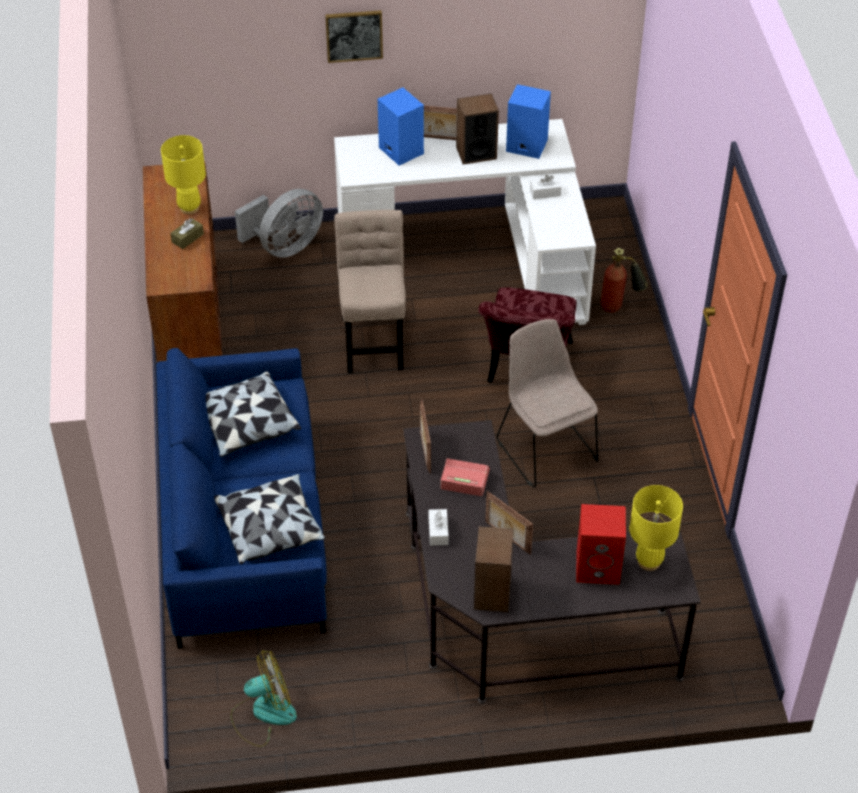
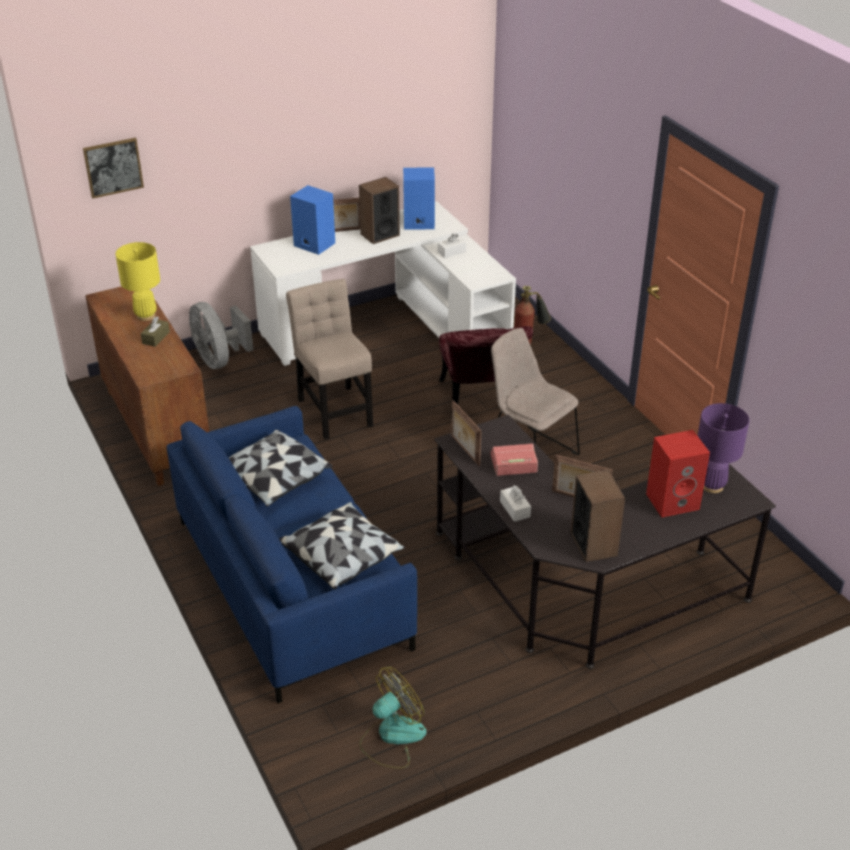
camera: 20 degrees left, 10 degrees down
grey fan [235,189,323,258] -> grey fan turned 120 degrees clockwise [189,302,253,369]
picture [325,10,383,63] -> picture moved to [83,138,144,198]
yellow table lamp [630,485,683,571] -> purple table lamp [698,403,749,493]

